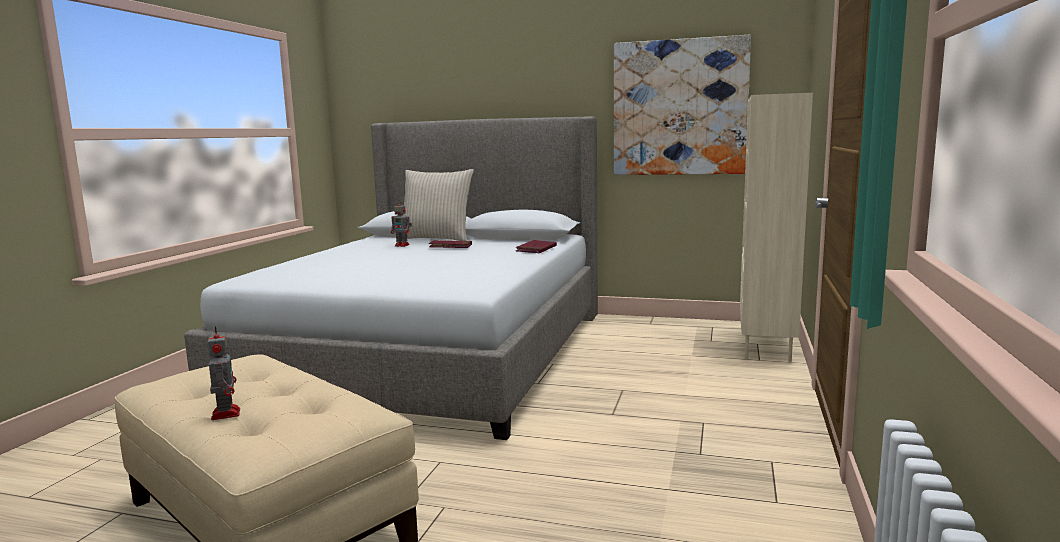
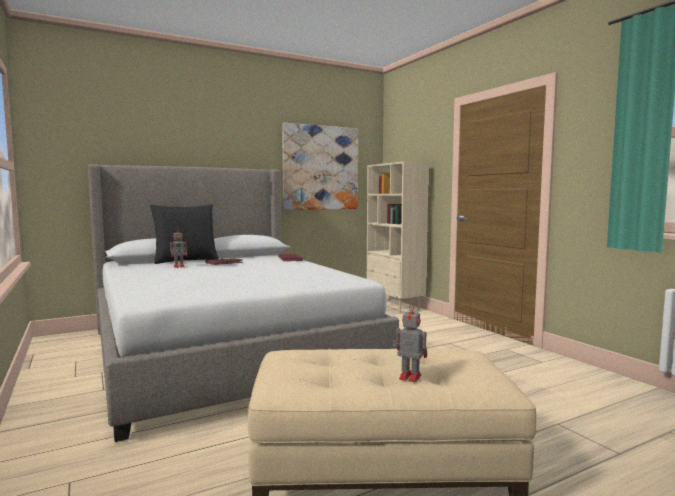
camera: 45 degrees left, 5 degrees down
beige pillow [403,169,474,241] -> black pillow [150,204,219,264]

